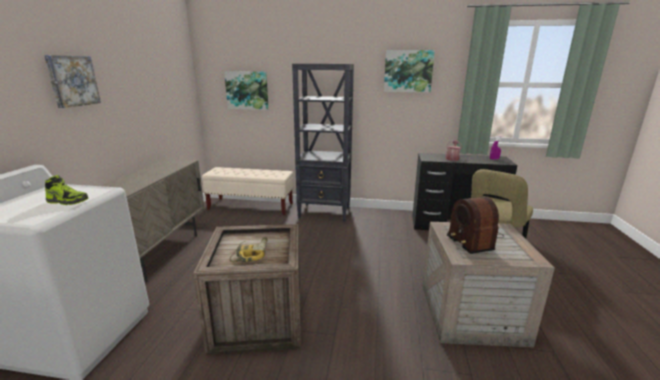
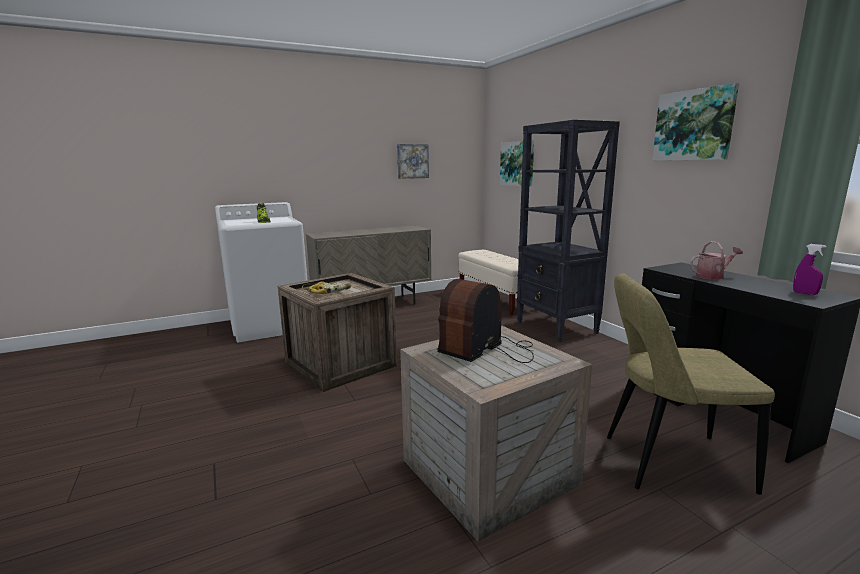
camera: 55 degrees right, 5 degrees down
picture [44,55,101,108] -> picture moved to [397,144,429,179]

